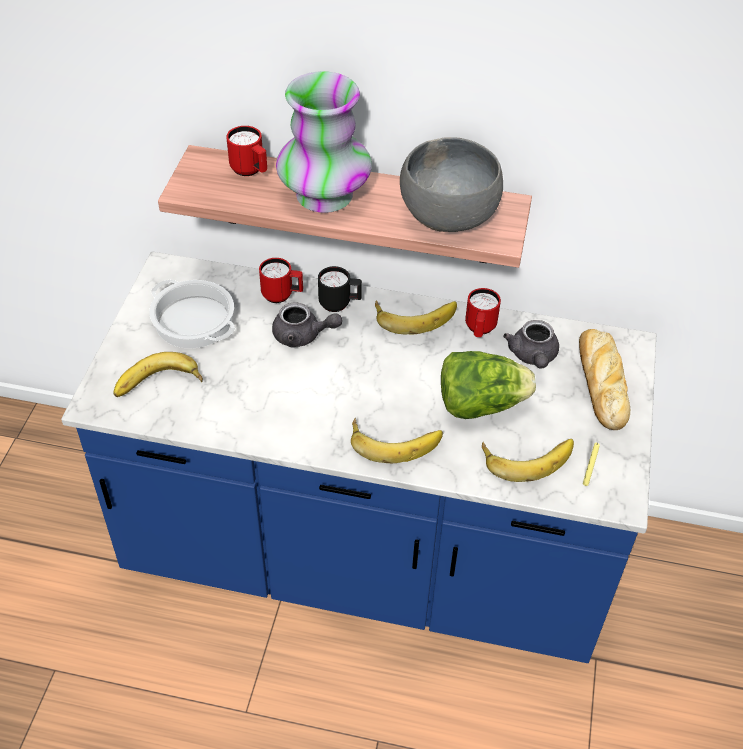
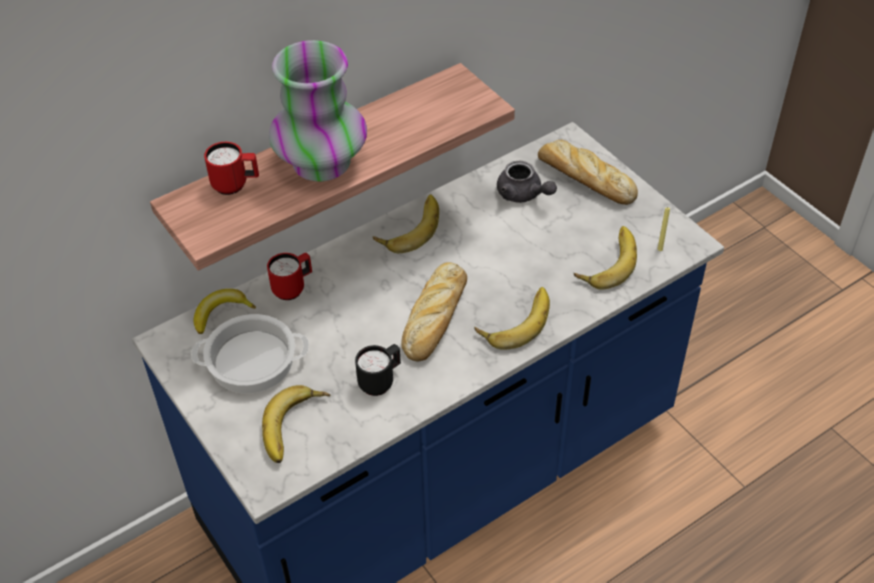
camera: 45 degrees left, 0 degrees up
grey teapot [272,302,342,347] -> none
black mug [318,266,362,312] -> black mug moved to [355,344,401,396]
grey bowl [400,137,503,232] -> none
lettuce [441,351,536,419] -> none
red mug [465,288,501,337] -> none
none -> banana [194,289,256,334]
none -> bread [402,262,467,361]

